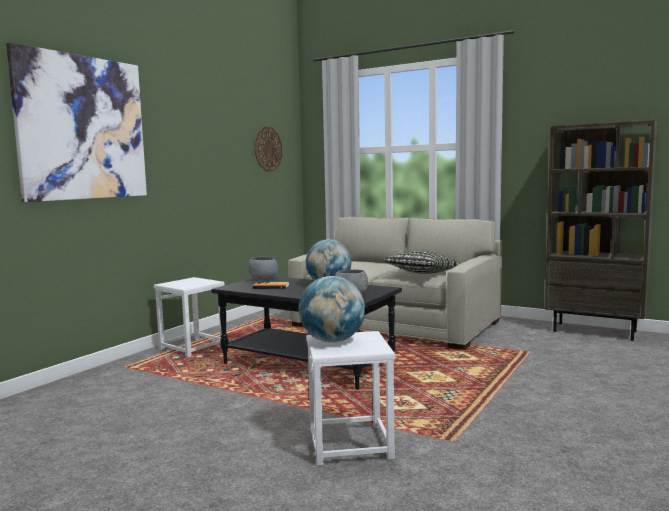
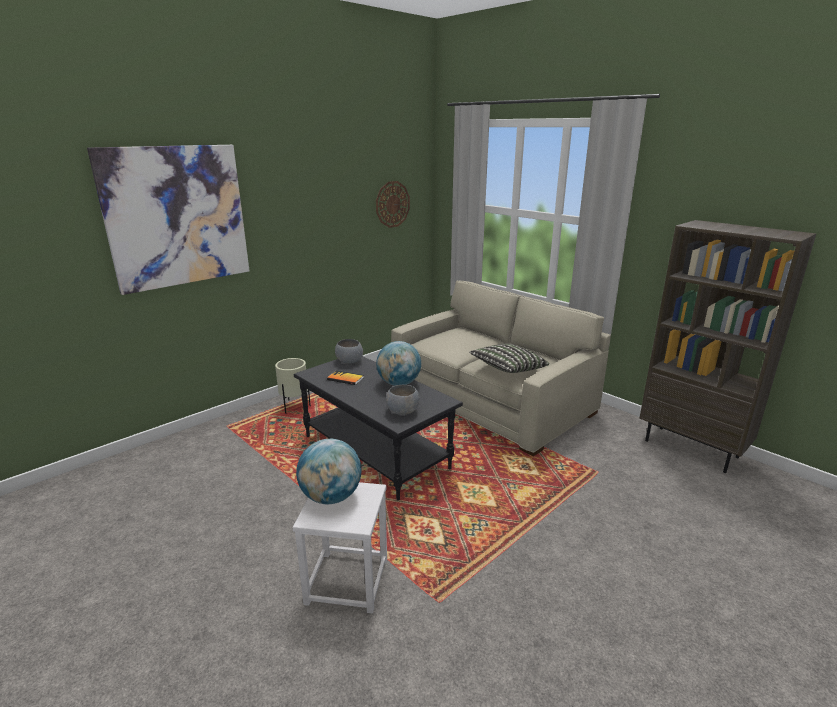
camera: 15 degrees right, 15 degrees up
white stool [154,277,224,357] -> beige planter [275,358,311,414]

